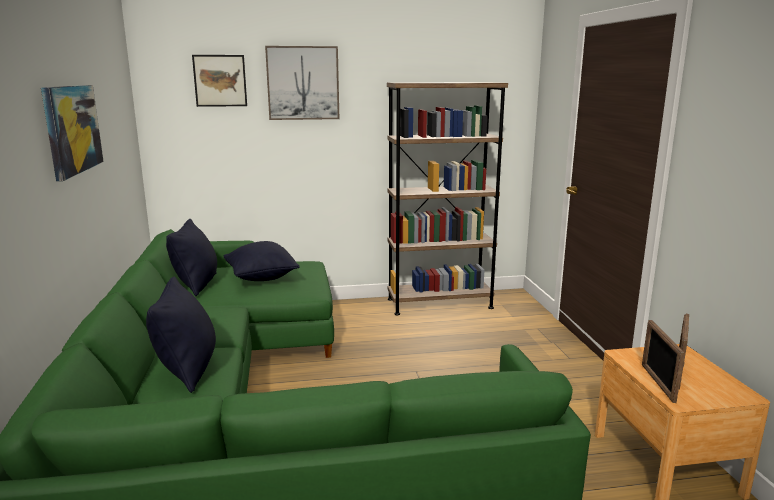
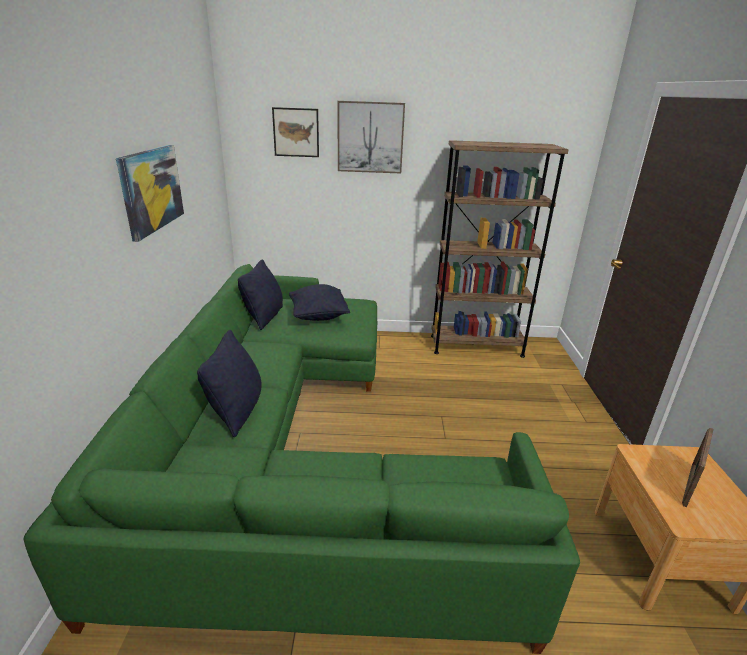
camera: 10 degrees right, 10 degrees up
picture frame [642,320,685,403] -> none

